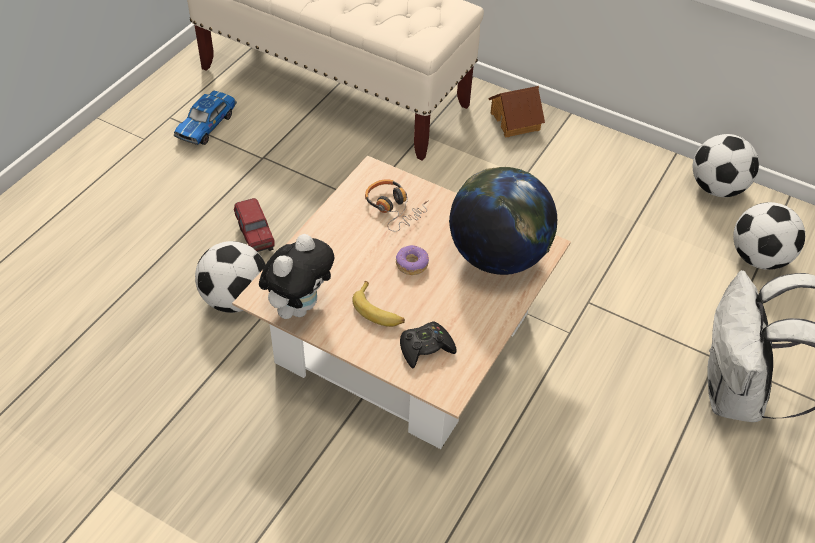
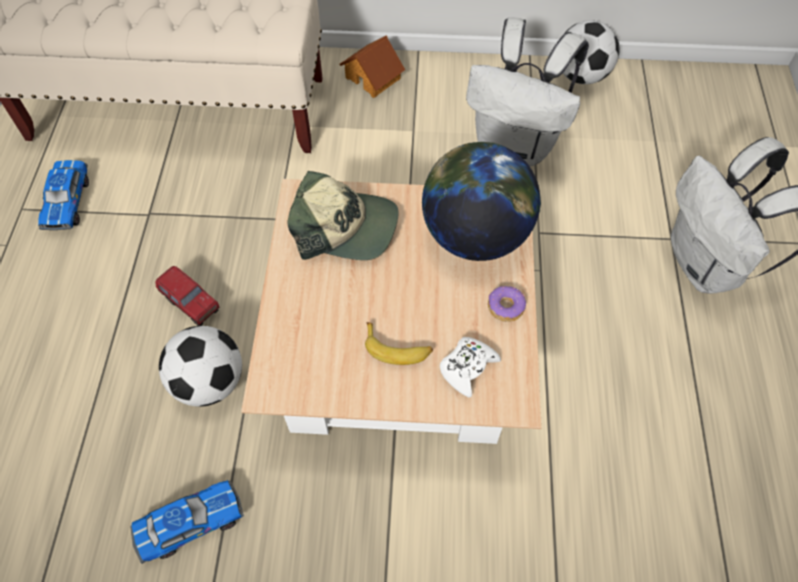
camera: 25 degrees left, 10 degrees up
plush toy [259,234,334,319] -> none
headphones [365,179,429,232] -> cap [288,171,398,260]
donut [396,245,429,275] -> donut moved to [488,286,526,322]
black game controller [400,321,456,368] -> white game controller [440,337,501,398]
football [733,202,805,270] -> none
none -> toy car [130,480,244,564]
none -> white backpack [466,17,589,166]

